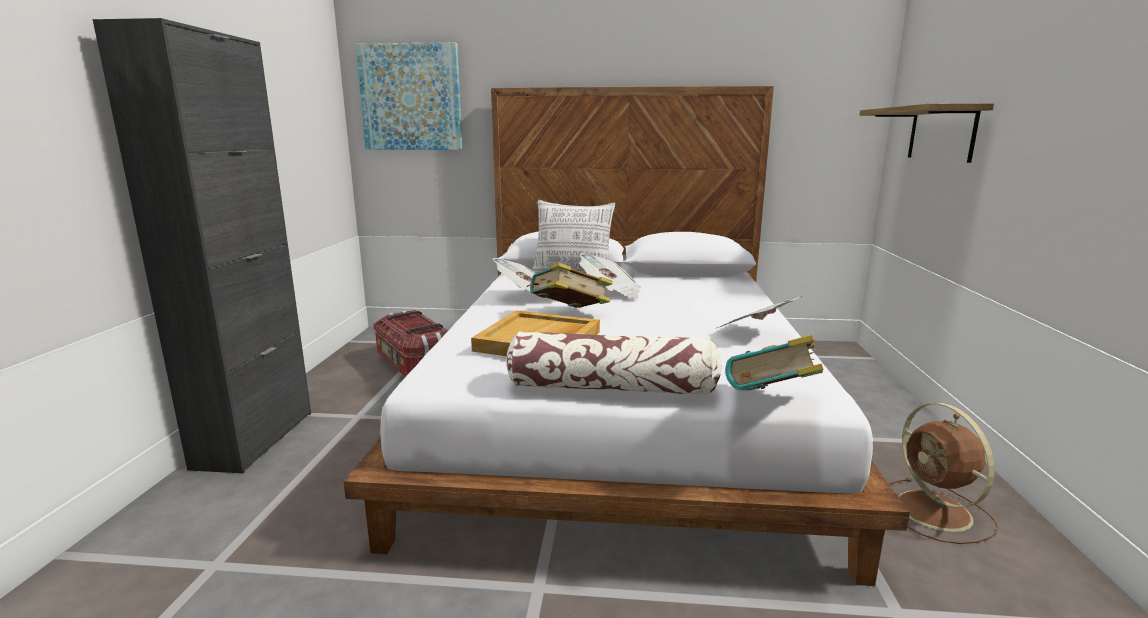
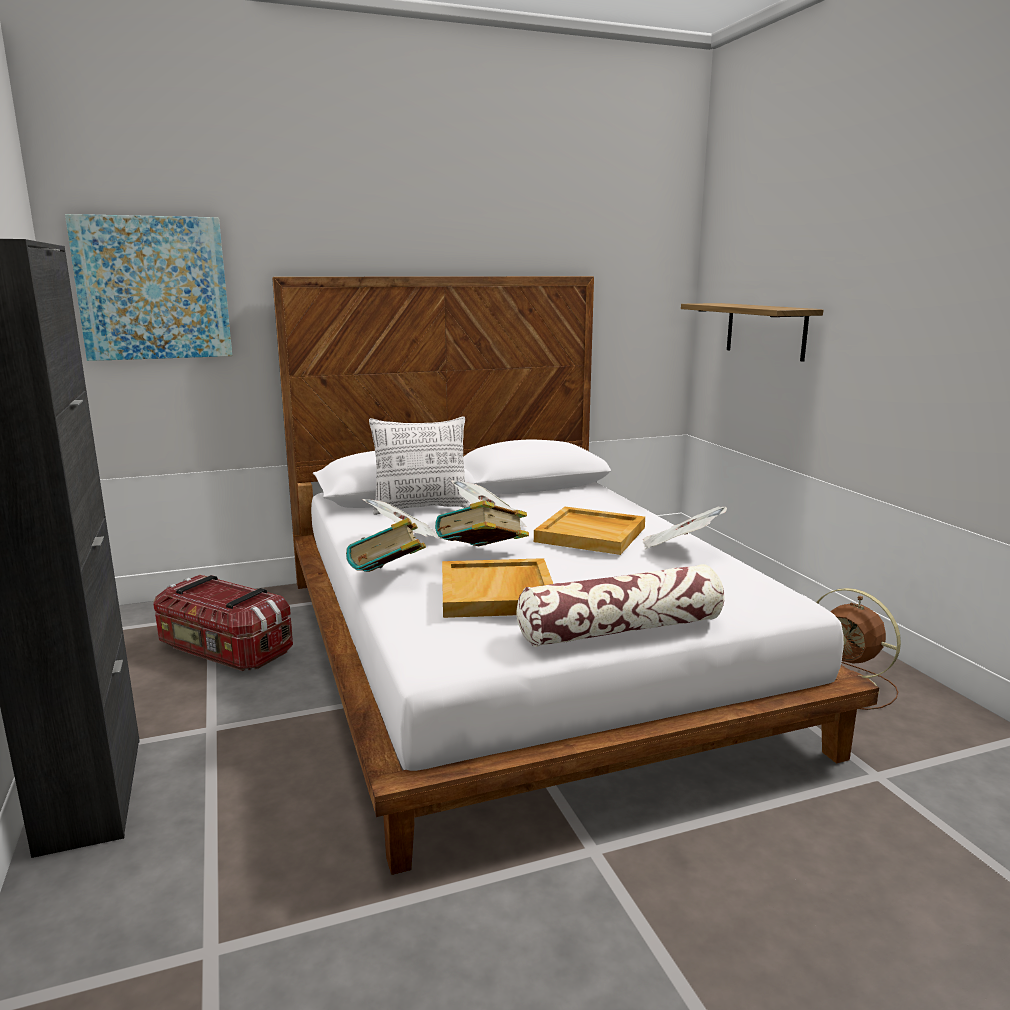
camera: 25 degrees left, 0 degrees up
book [725,335,823,391] -> book moved to [346,518,426,572]
none -> beige tray [534,507,645,555]

